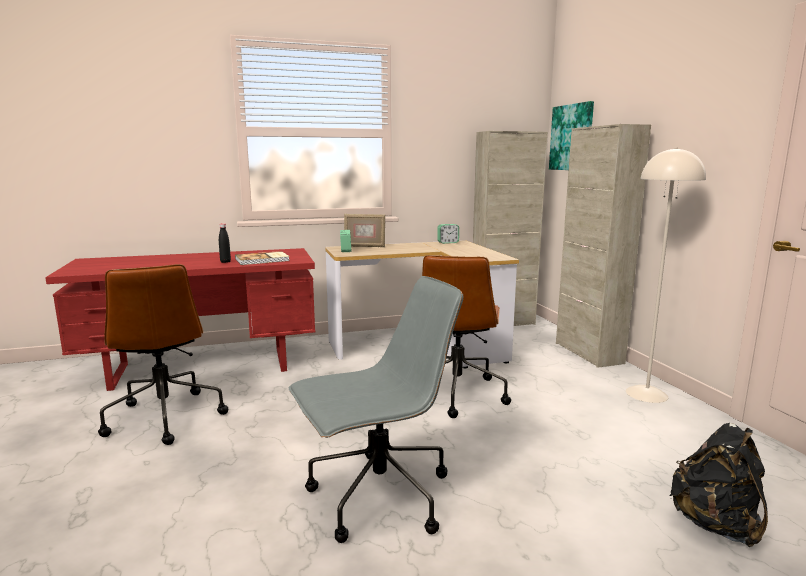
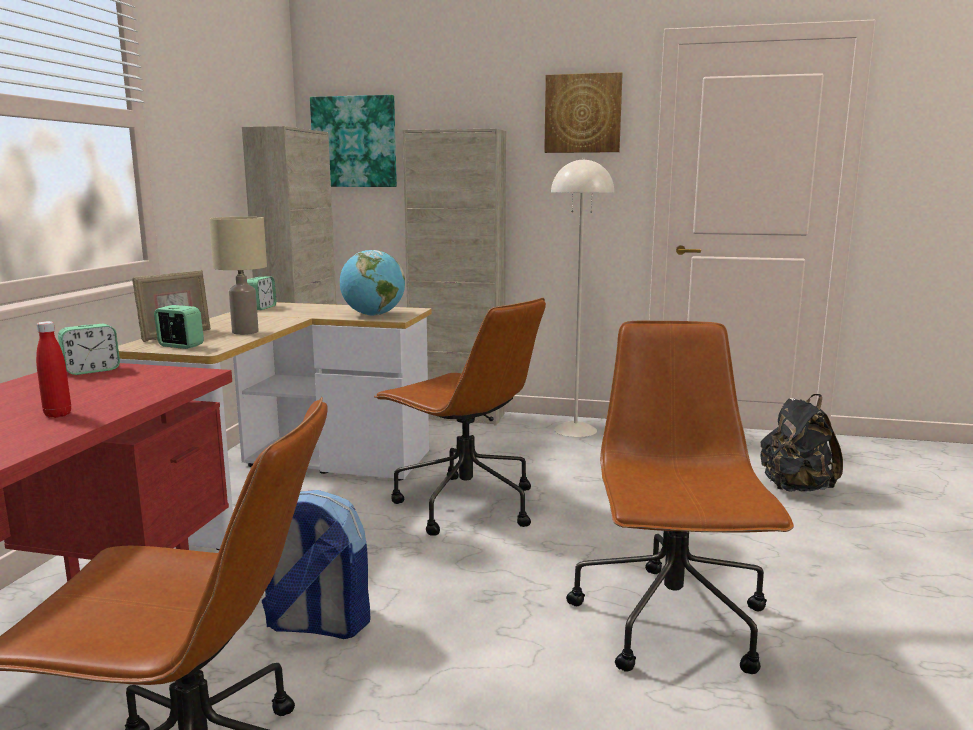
camera: 60 degrees left, 0 degrees up
black bottle [219,224,231,263] -> red bottle [36,321,71,418]
book [235,251,289,265] -> none
grey office chair [289,276,463,543] -> brown office chair [566,321,794,674]
none -> alarm clock [58,324,120,375]
none -> beige table lamp [209,217,267,335]
none -> backpack [262,490,370,639]
none -> globe [340,250,405,316]
none -> picture [544,72,623,153]

